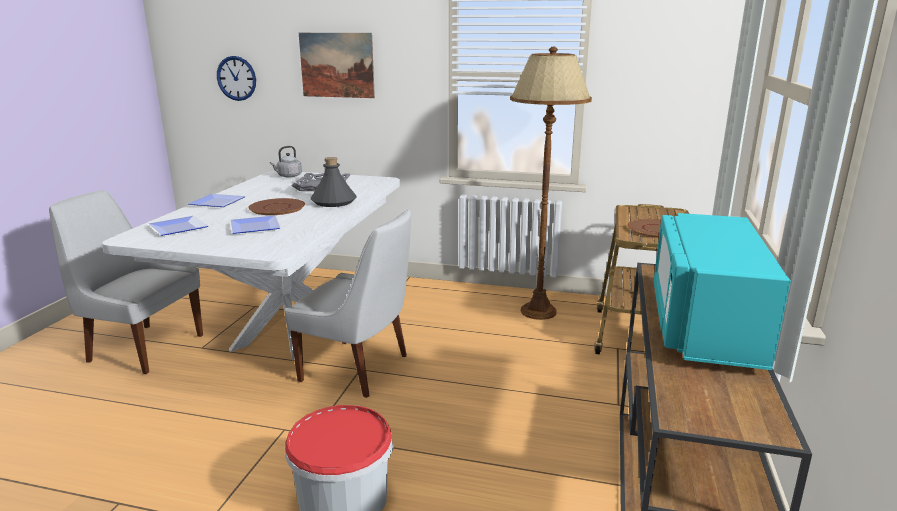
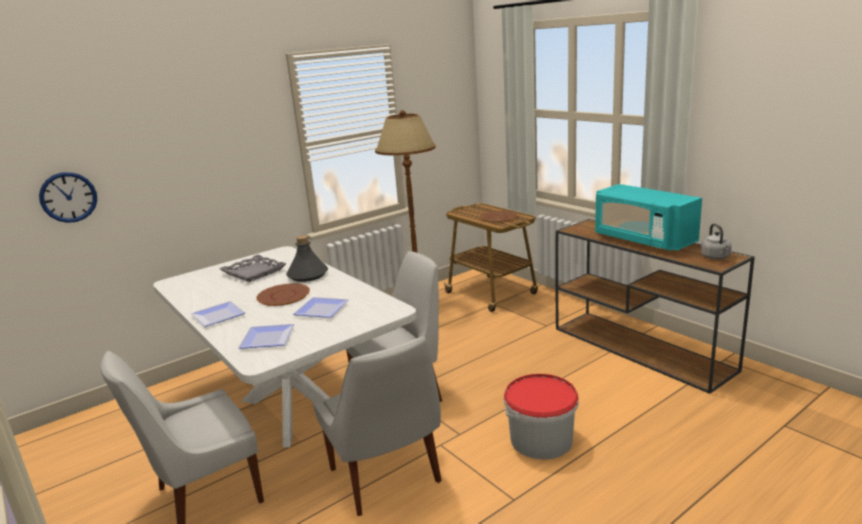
camera: 50 degrees left, 0 degrees up
grey kettle [270,146,302,178] -> grey kettle moved to [701,224,732,259]
picture [299,33,375,98] -> none
none -> white chair [313,337,442,516]

